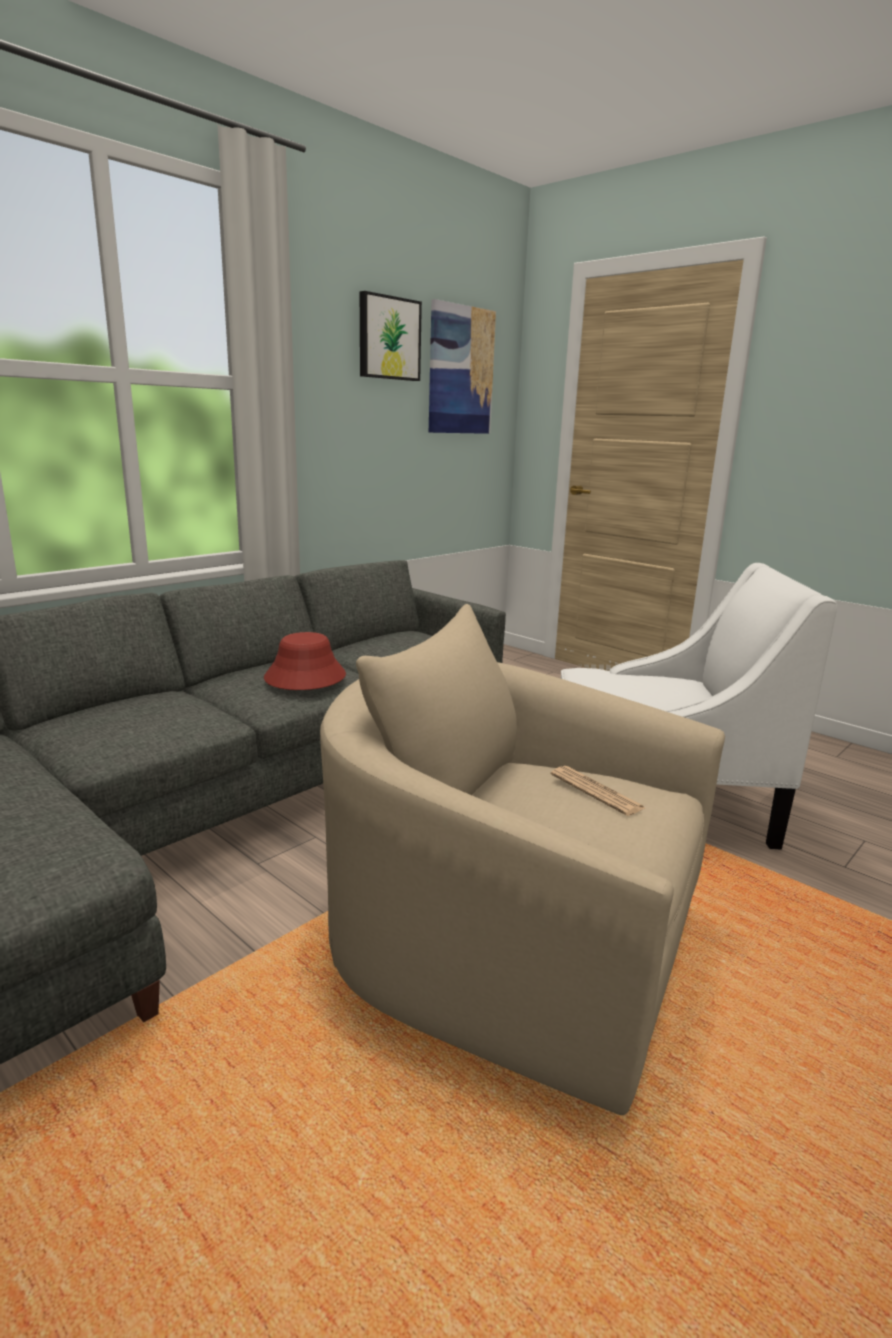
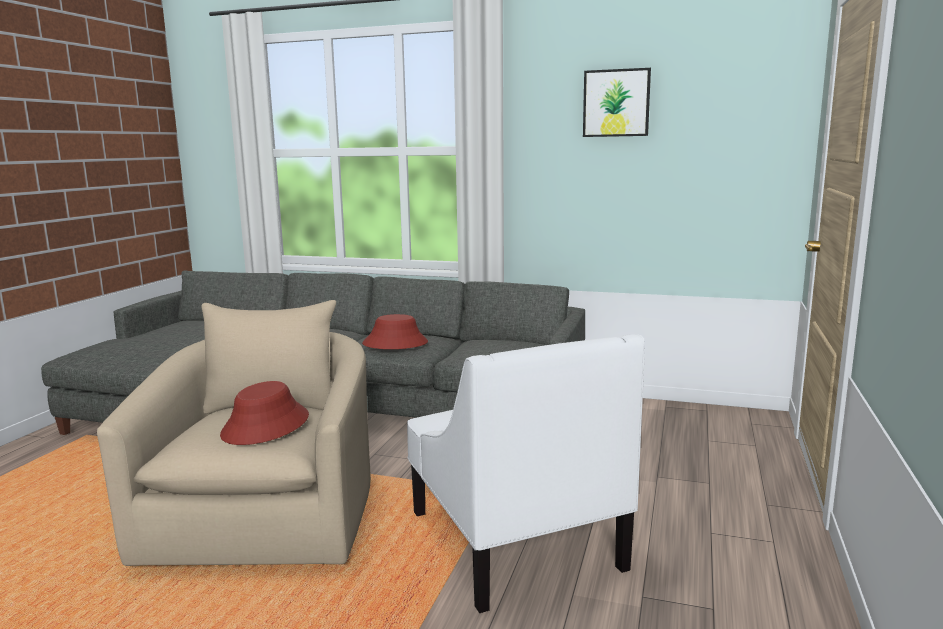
camera: 65 degrees right, 5 degrees down
picture [429,299,496,434] -> none
newspaper [551,766,645,816] -> red hat [220,381,309,445]

